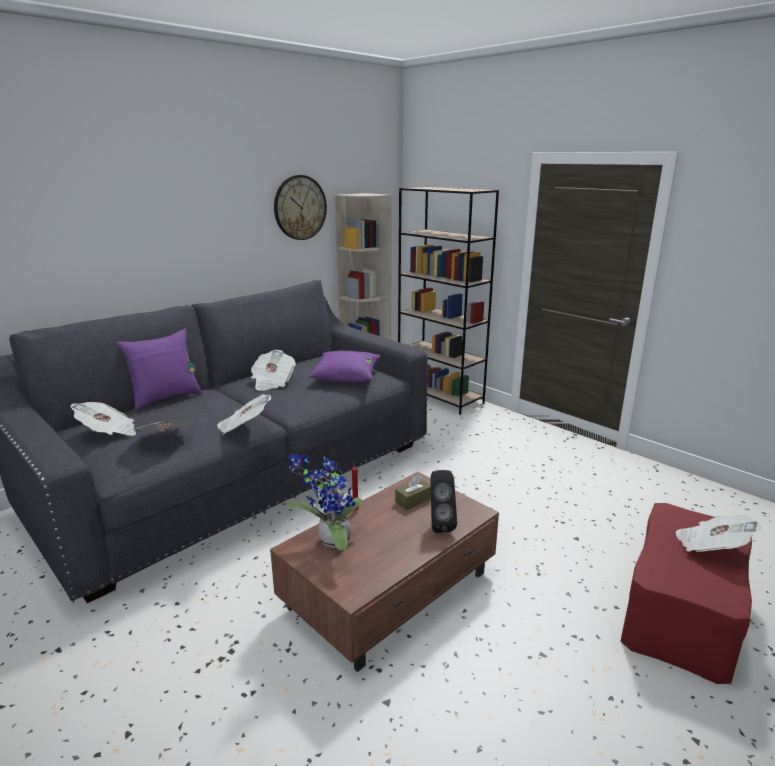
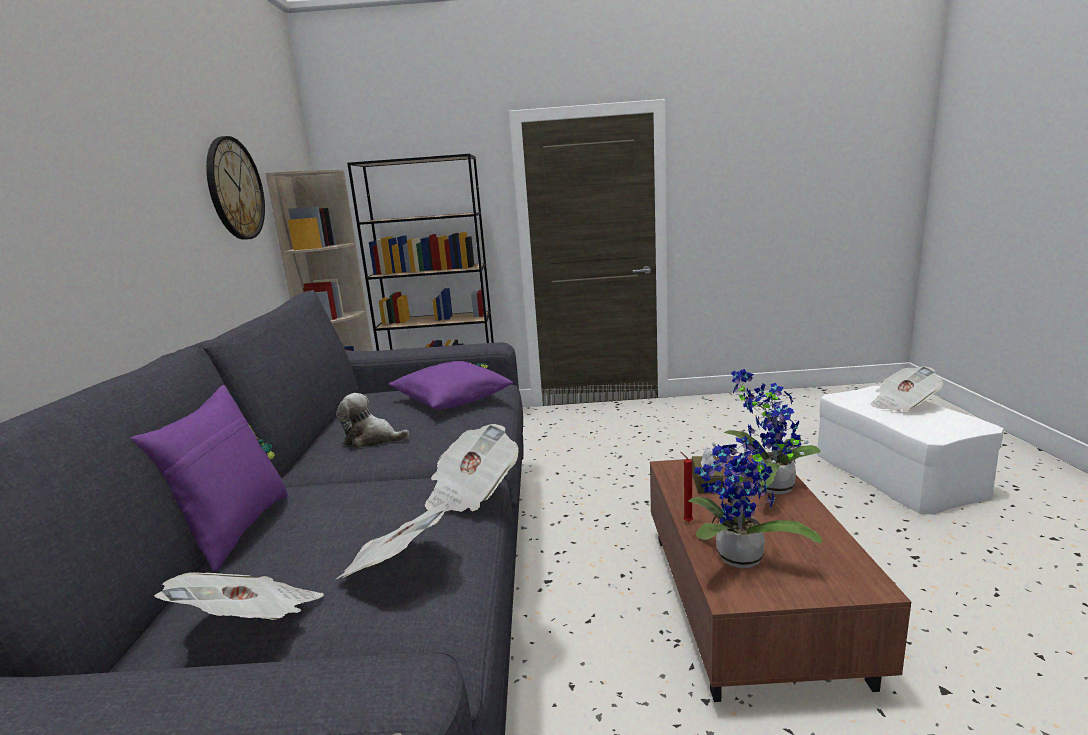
camera: 45 degrees left, 5 degrees down
newspaper [251,350,296,391] -> plush toy [336,393,409,448]
black speaker [430,470,457,533] -> potted plant [724,369,820,494]
red ottoman [620,503,752,684] -> white ottoman [817,386,1004,515]

